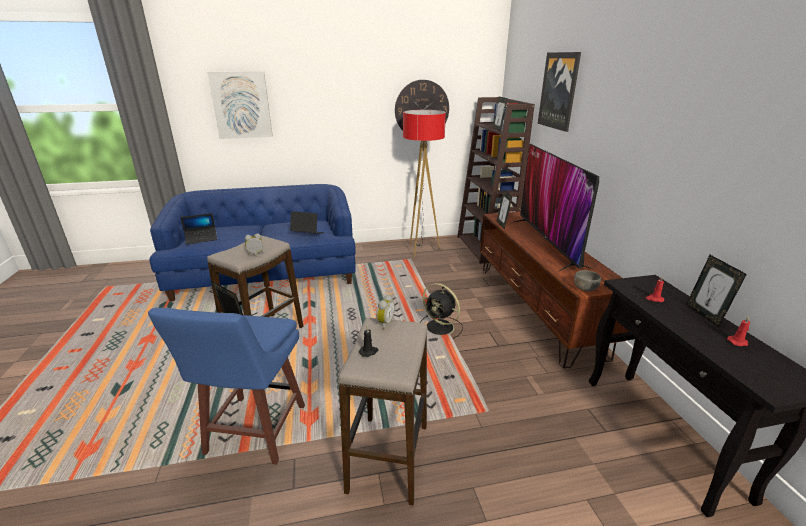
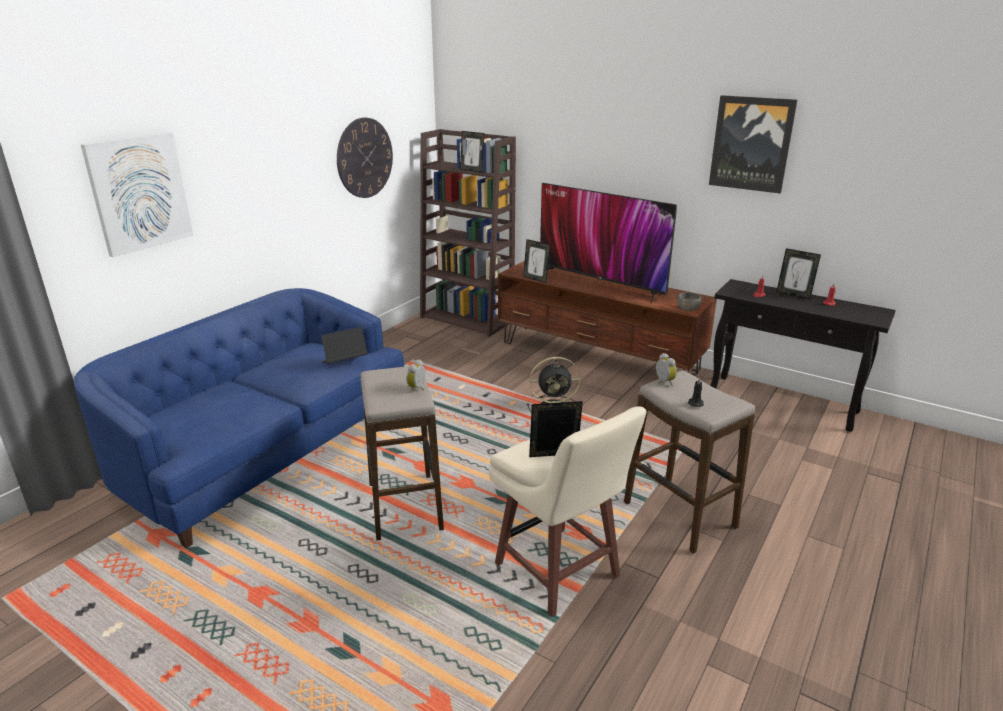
camera: 45 degrees left, 0 degrees up
blue stool [148,308,305,465] -> beige stool [489,406,646,617]
laptop [180,213,217,245] -> none
floor lamp [403,110,446,258] -> none
picture [538,52,581,132] -> picture moved to [709,95,797,194]

